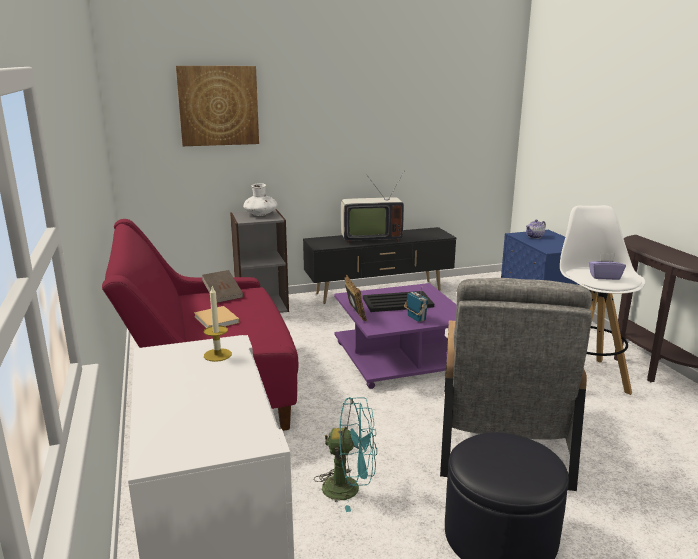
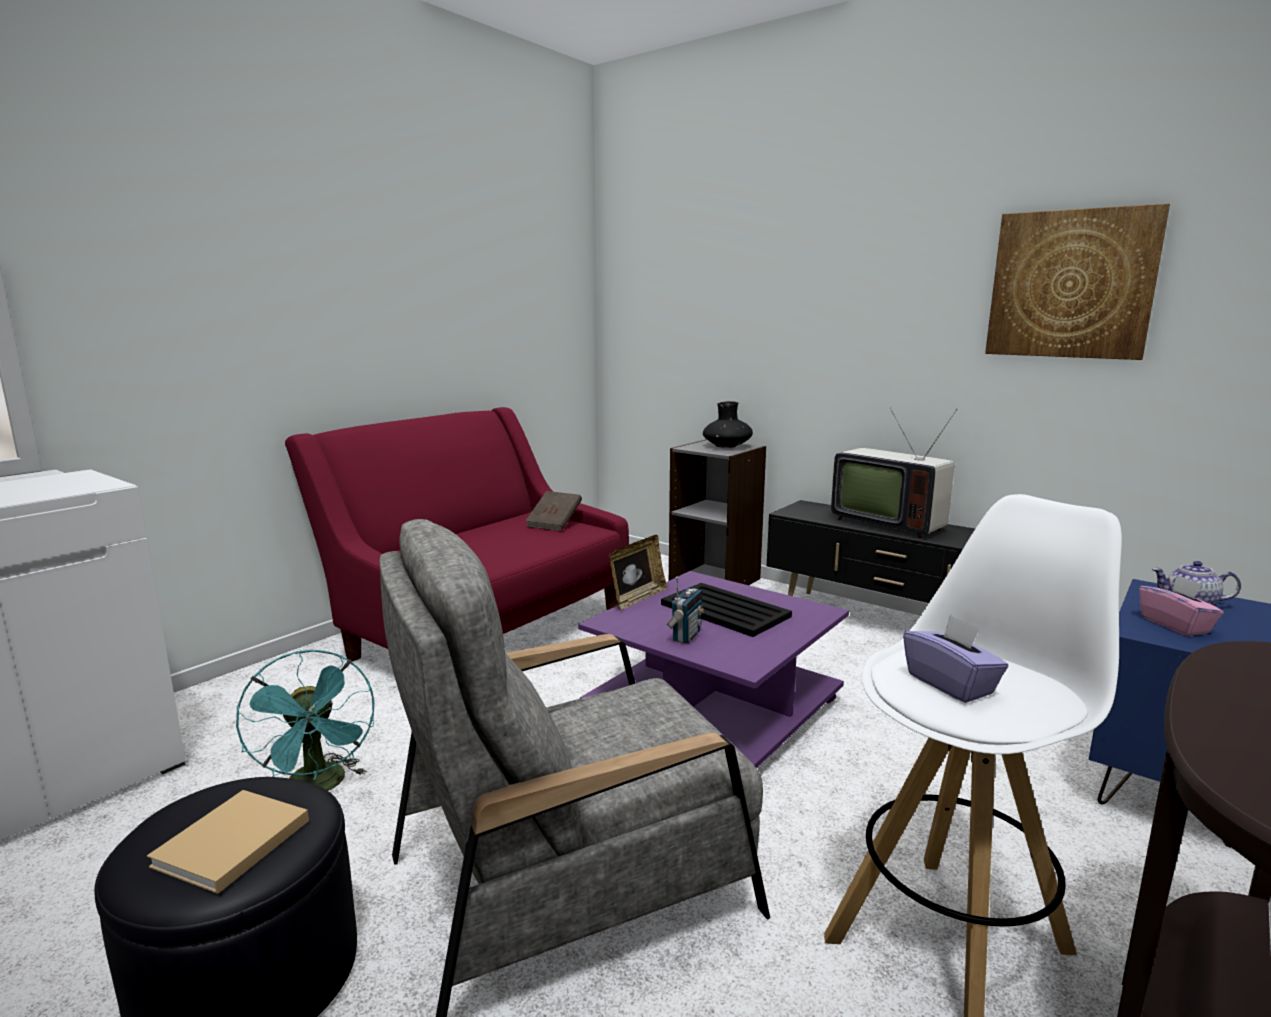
camera: 55 degrees right, 5 degrees down
picture [176,66,259,146] -> picture moved to [985,203,1170,360]
beige book [194,306,239,328] -> beige book moved to [147,790,309,894]
candle [204,286,232,362] -> none
white vase [243,183,278,216] -> black vase [703,401,753,448]
none -> pink tissue box [1139,575,1224,636]

